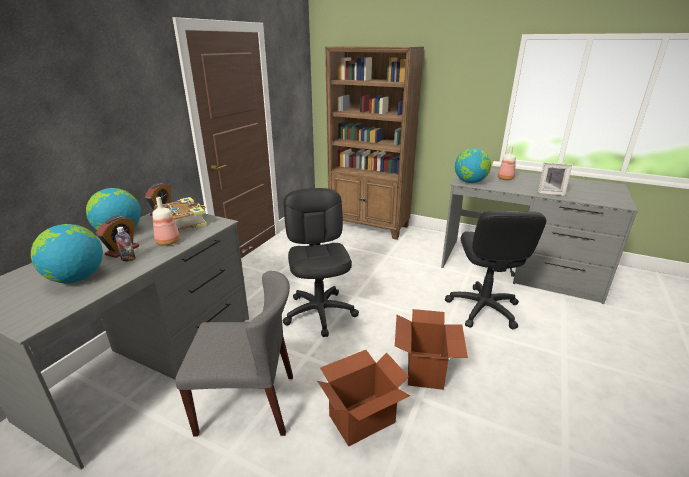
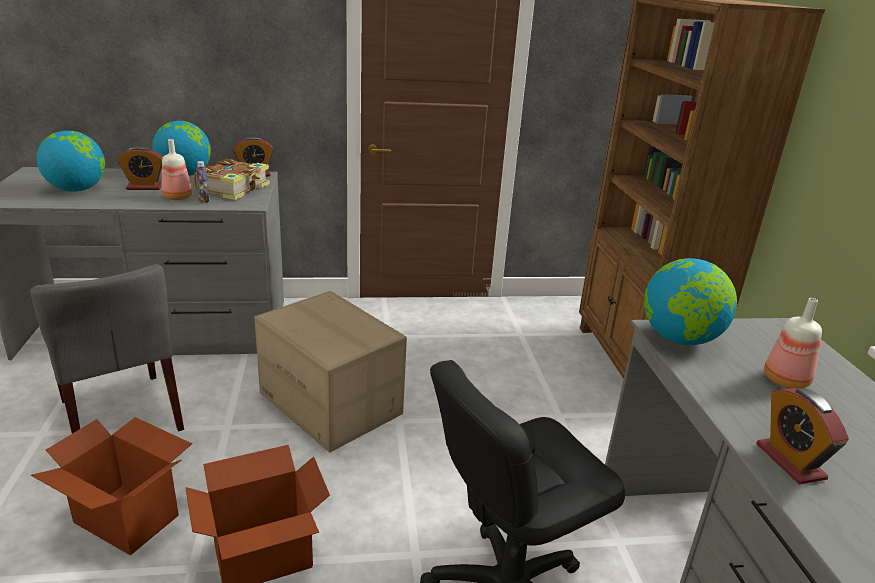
camera: 55 degrees right, 0 degrees up
bottle [115,227,136,261] -> bottle moved to [196,161,210,203]
black office chair [283,188,359,337] -> cardboard box [254,291,407,452]
picture frame [538,162,572,196] -> alarm clock [756,388,849,484]

